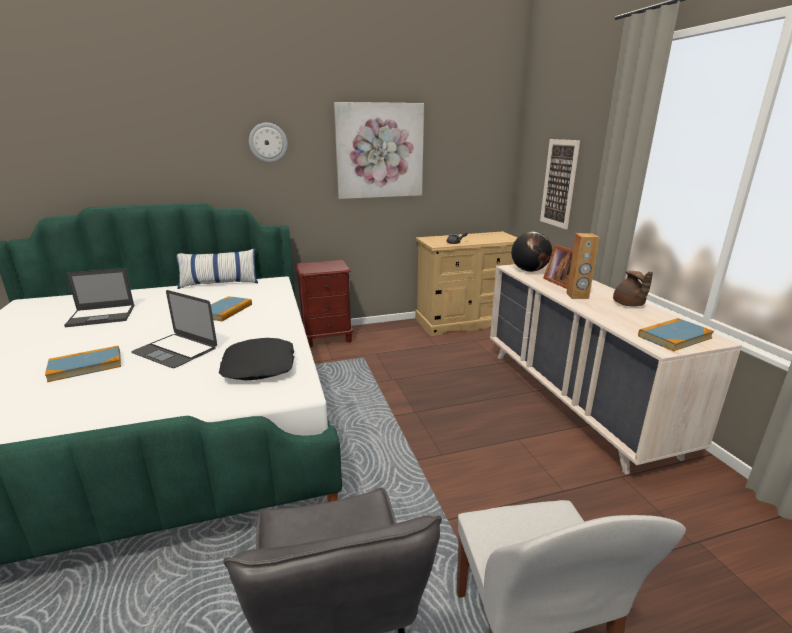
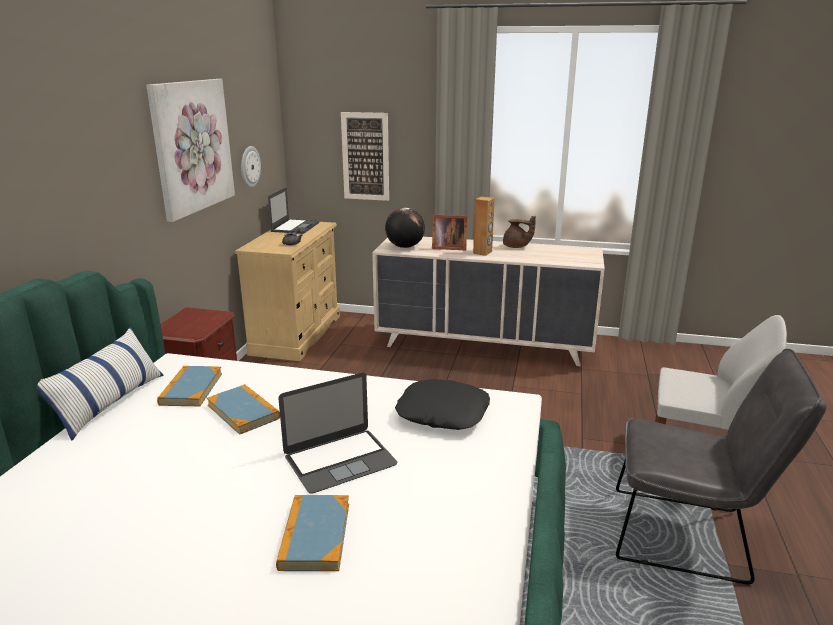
camera: 60 degrees left, 0 degrees up
laptop [64,268,134,327] -> laptop moved to [268,187,319,234]
wall clock [249,123,288,163] -> wall clock moved to [241,146,261,188]
book [638,318,714,351] -> book moved to [157,366,222,406]

